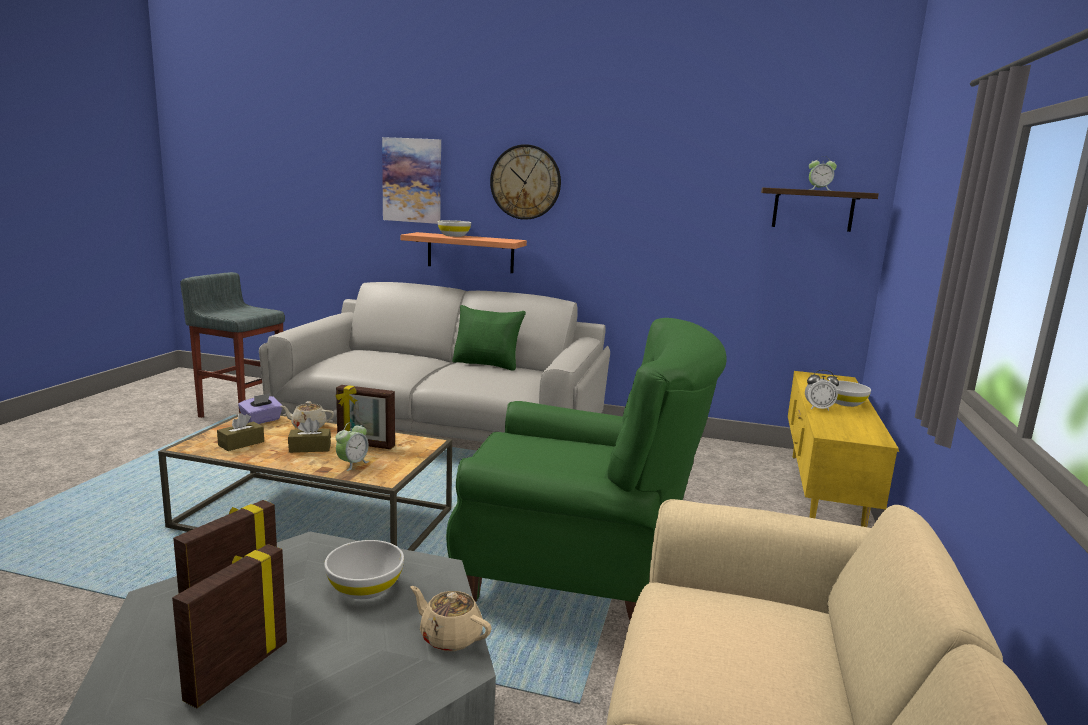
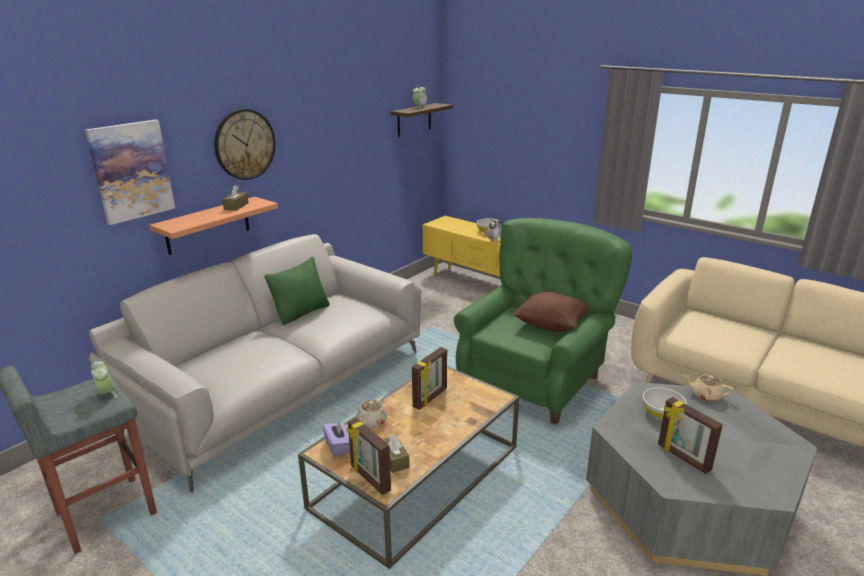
camera: 65 degrees left, 10 degrees up
picture frame [172,544,287,708] -> picture frame moved to [347,418,391,495]
brown tissue box [288,418,331,453] -> brown tissue box moved to [222,185,249,211]
alarm clock [336,422,369,471] -> alarm clock moved to [91,361,117,398]
beige teapot [410,586,492,651] -> beige teapot turned 60 degrees clockwise [684,375,733,402]
white bowl [438,220,471,237] -> none
none -> brown pillow [513,292,590,332]

